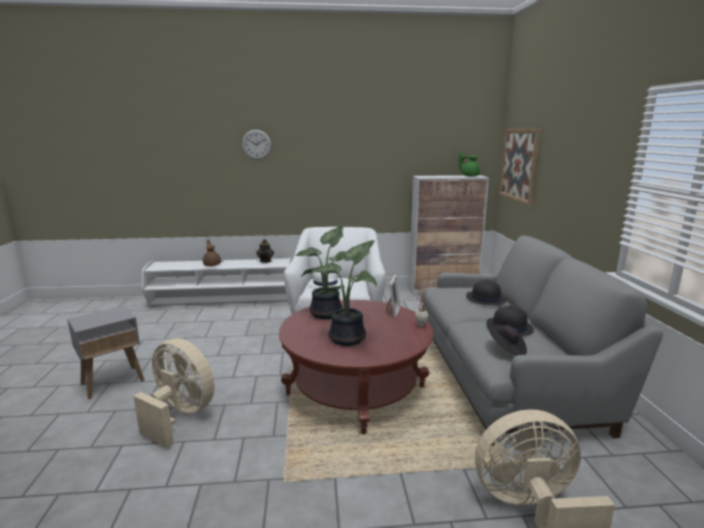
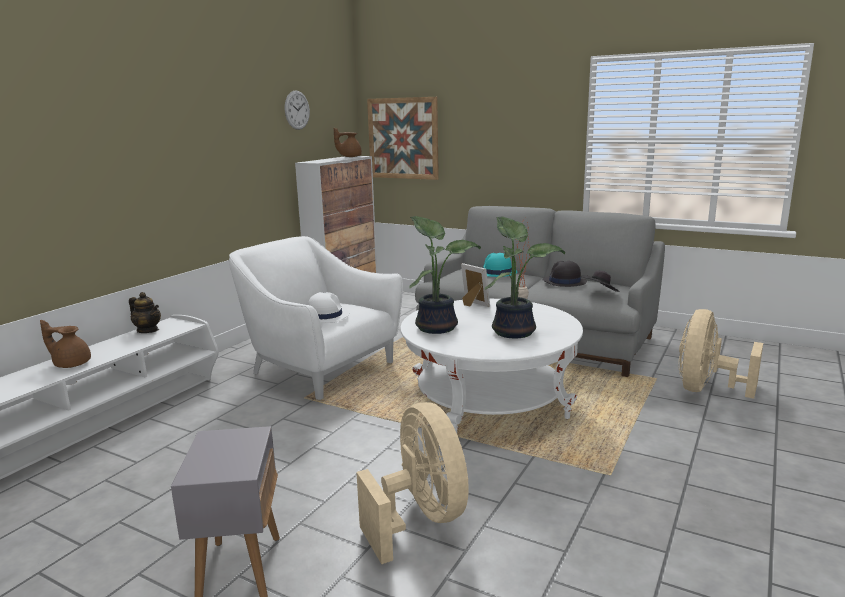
camera: 55 degrees left, 0 degrees up
beige fan [133,338,214,448] -> beige fan turned 90 degrees clockwise [356,402,469,564]
wall clock [242,130,272,160] -> wall clock moved to [285,90,310,130]
red coffee table [279,300,433,434] -> white coffee table [400,299,583,433]
green teapot [459,152,480,176] -> brown teapot [334,128,362,157]
black hat [466,280,506,305] -> turquoise hat [483,253,517,277]

